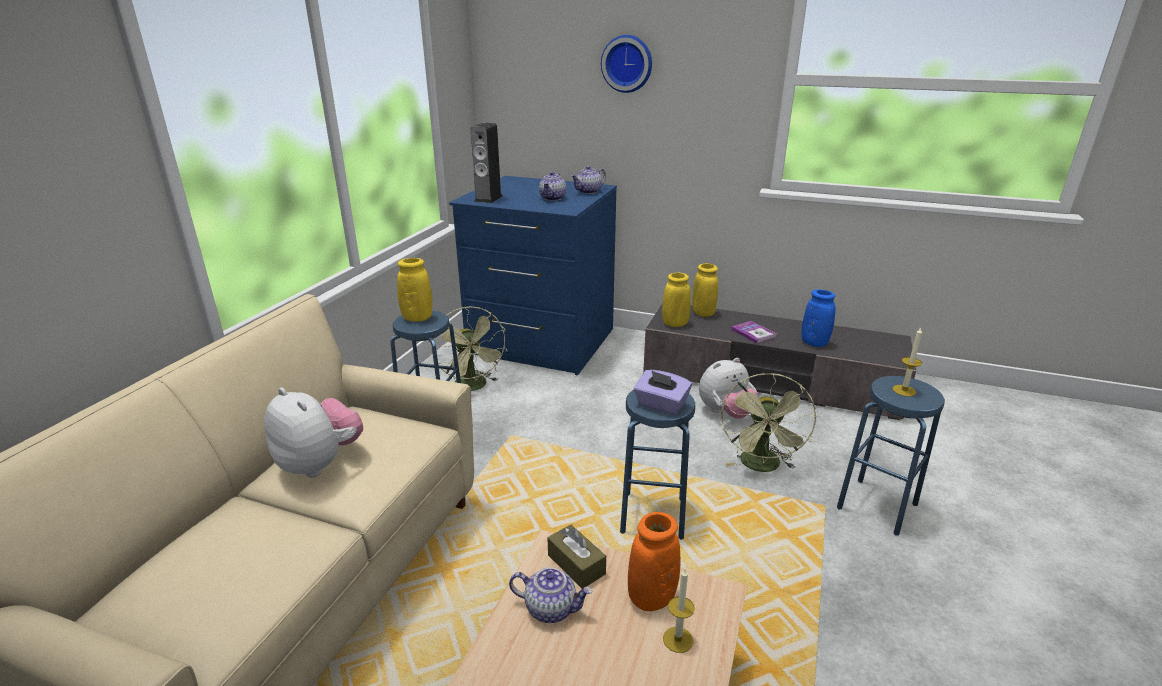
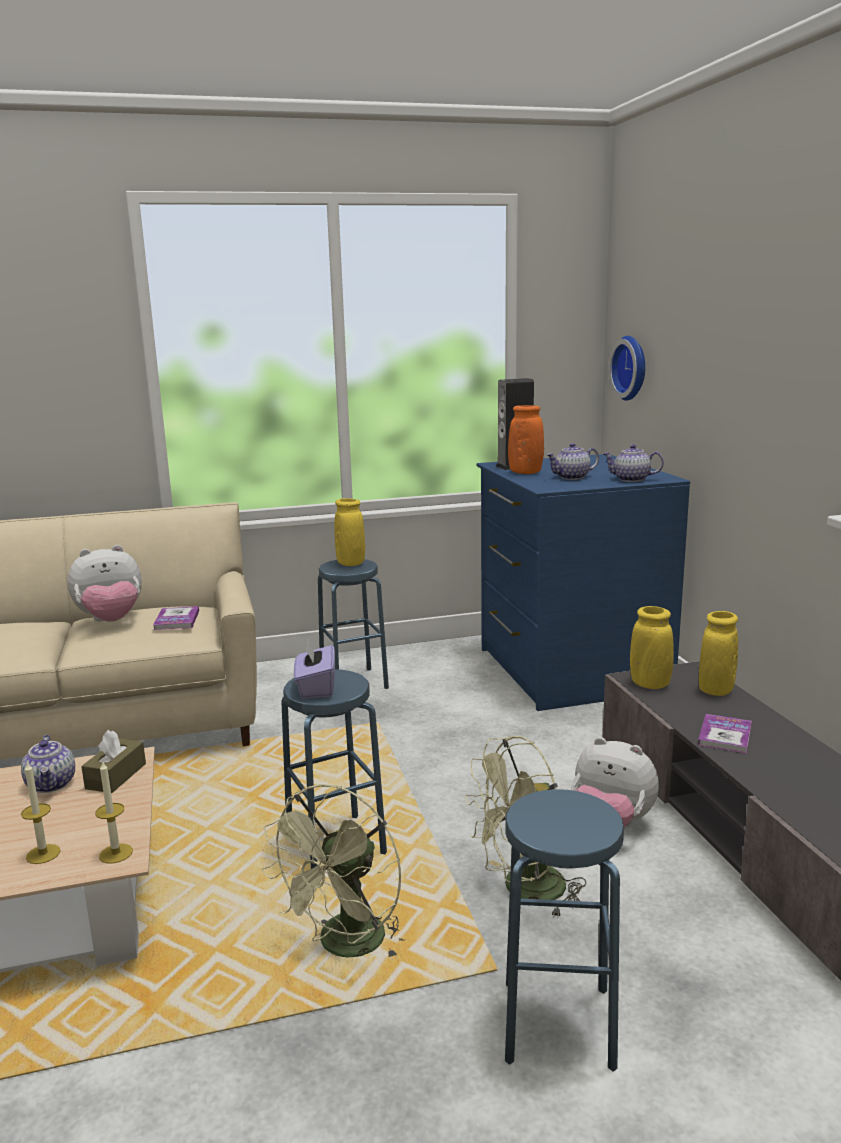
camera: 55 degrees right, 10 degrees down
plush toy [264,387,363,478] -> plush toy turned 60 degrees clockwise [67,545,142,622]
green fan [432,306,508,391] -> green fan moved to [261,784,406,960]
wall clock [601,35,652,93] -> wall clock moved to [609,336,645,401]
orange vase [628,512,680,611] -> orange vase moved to [508,405,544,474]
blue vase [802,289,836,347] -> none
candle [893,328,922,396] -> candle moved to [95,760,133,864]
none -> book [153,606,199,630]

